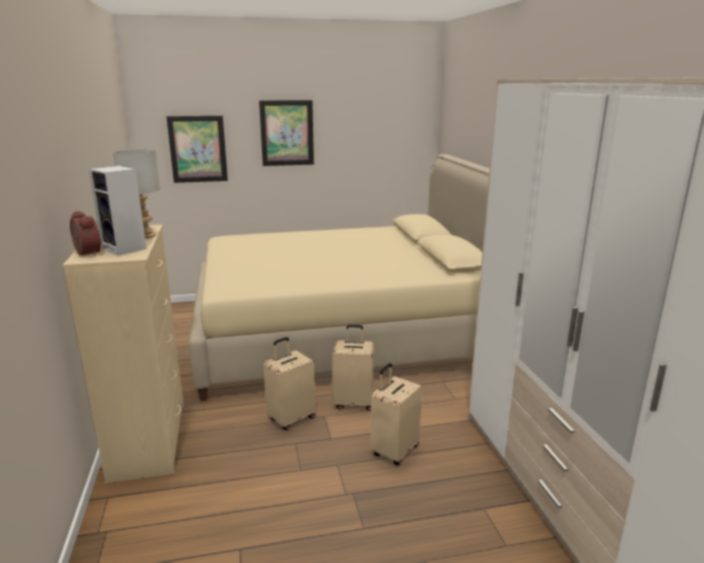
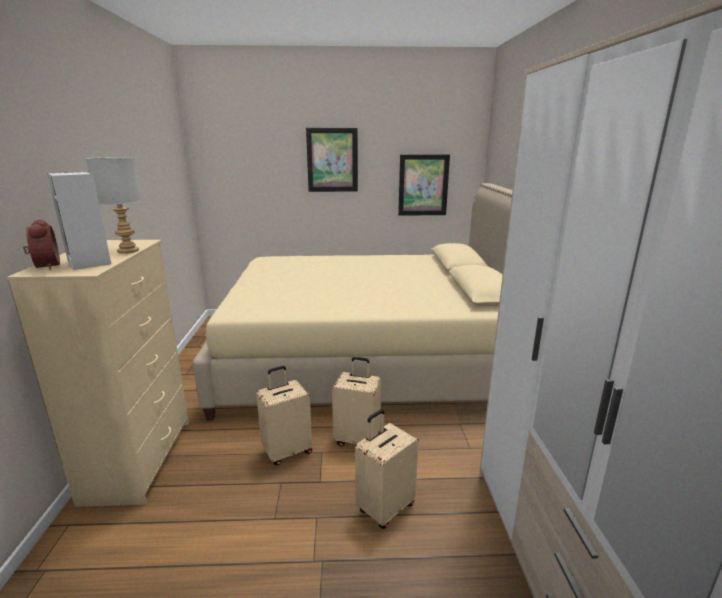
camera: 10 degrees right, 0 degrees up
picture [166,116,228,183] -> picture moved to [398,154,450,216]

